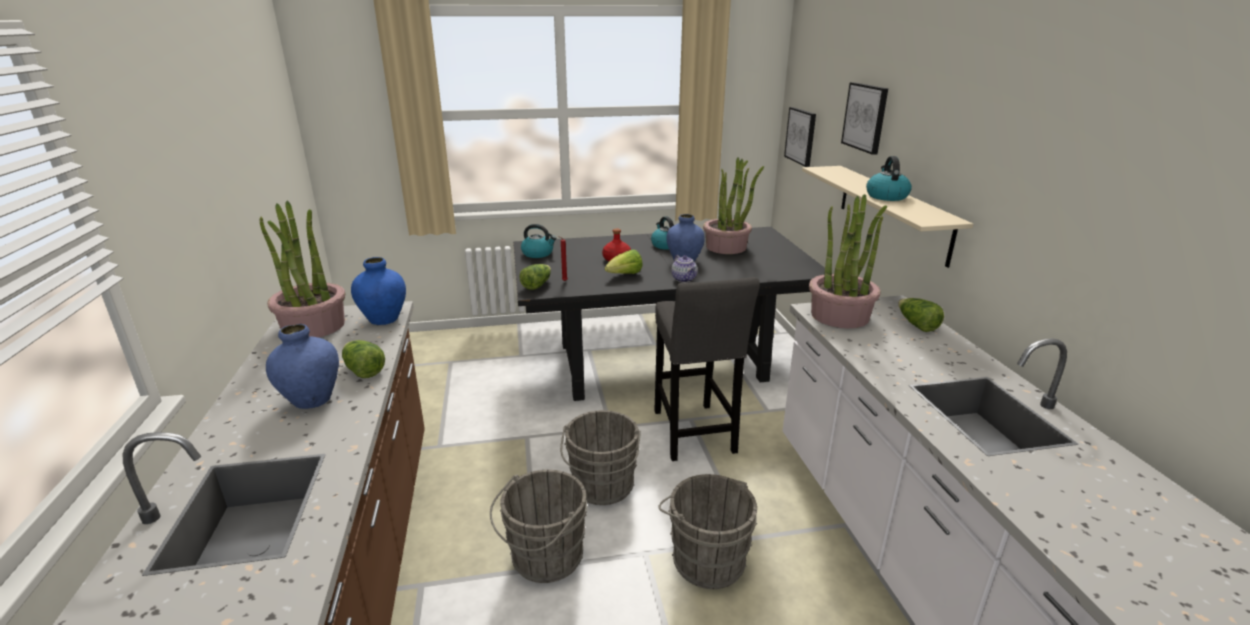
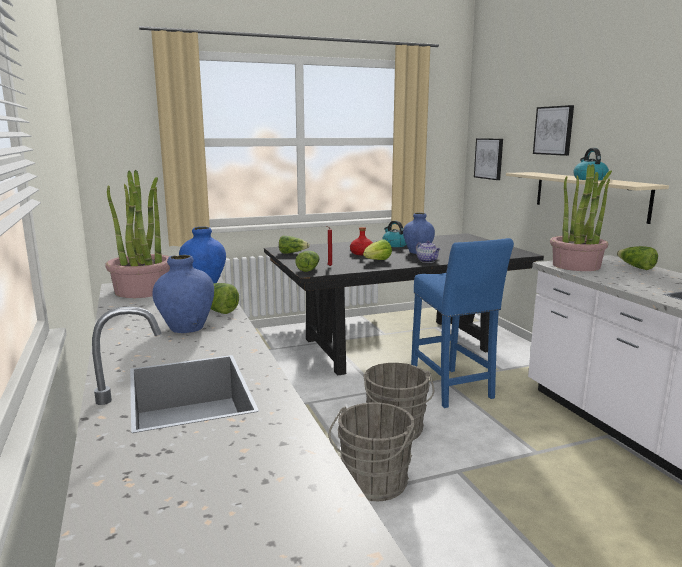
camera: 10 degrees left, 10 degrees down
kettle [521,224,557,258] -> lettuce [279,236,310,254]
grey stool [654,277,760,461] -> blue stool [411,238,514,408]
grey bucket [658,474,757,589] -> none
potted plant [703,157,764,254] -> none

